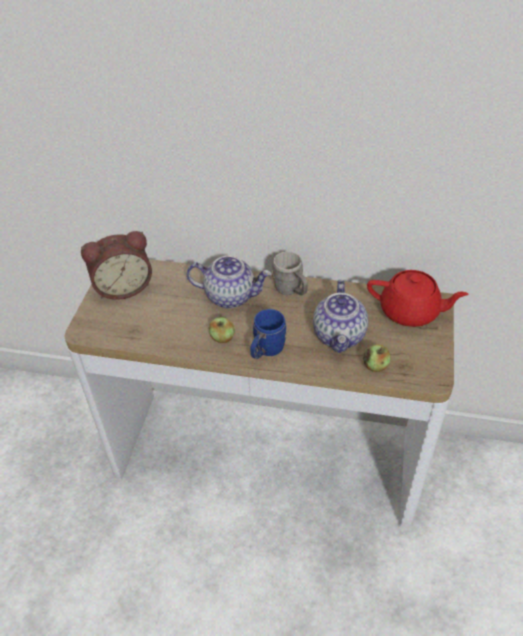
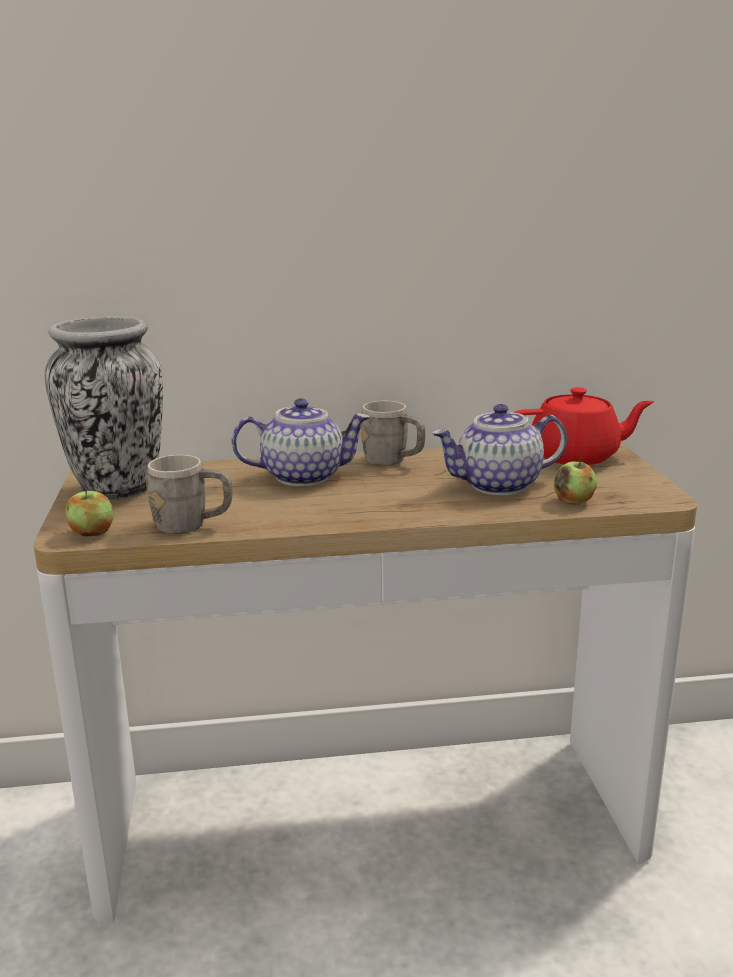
camera: 20 degrees left, 25 degrees down
alarm clock [81,231,152,300] -> vase [45,316,163,501]
apple [209,316,234,343] -> apple moved to [65,488,113,536]
blue mug [250,309,287,359] -> none
teapot [313,280,368,353] -> teapot turned 90 degrees clockwise [432,404,567,495]
none -> grey mug [145,455,232,534]

